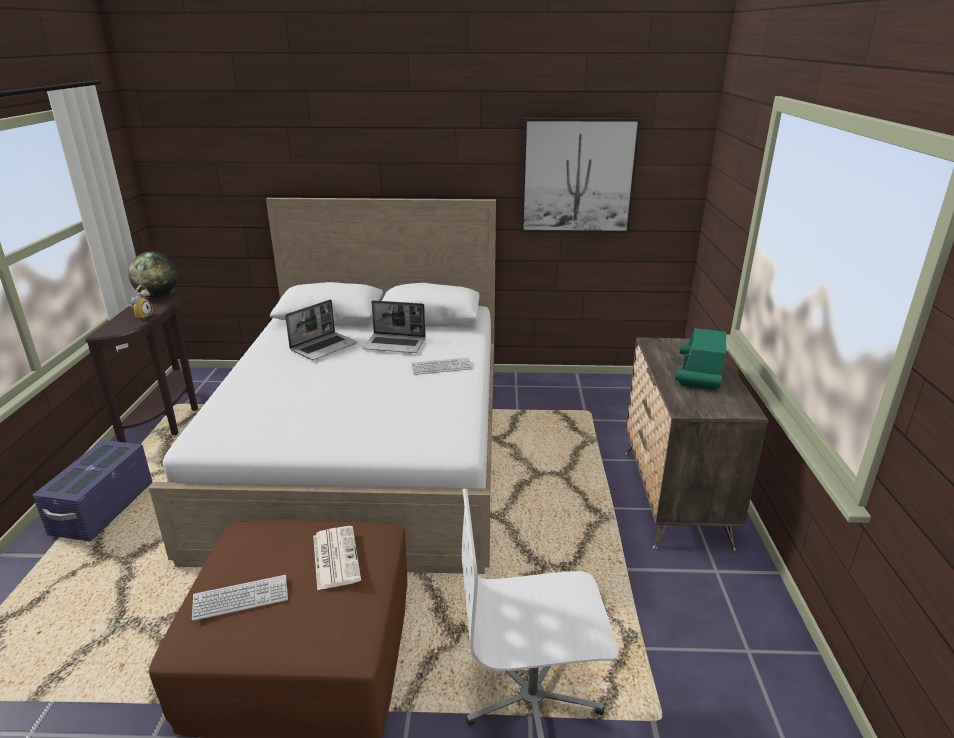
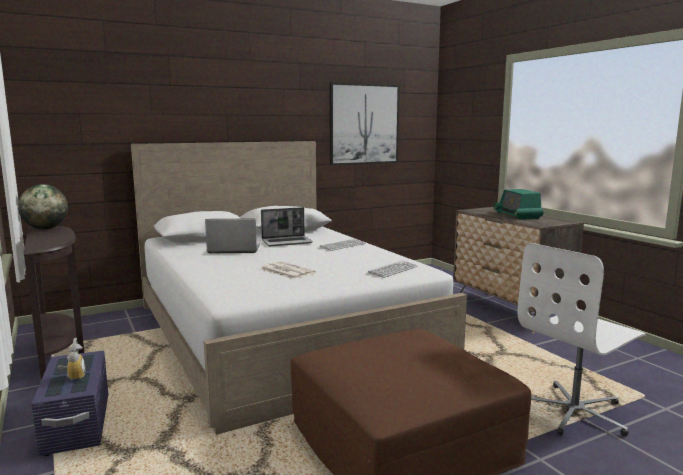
camera: 30 degrees left, 15 degrees down
alarm clock [129,285,153,320] -> alarm clock moved to [58,338,85,381]
keyboard [192,575,288,621] -> keyboard moved to [368,260,417,278]
laptop [285,300,357,360] -> laptop turned 105 degrees counterclockwise [205,218,260,254]
newspaper [313,526,361,590] -> newspaper moved to [261,261,316,279]

